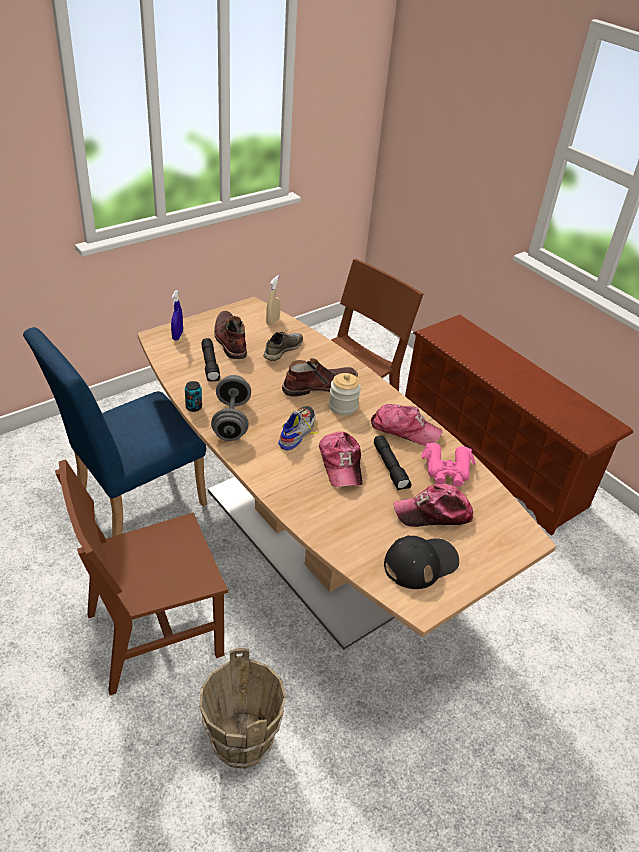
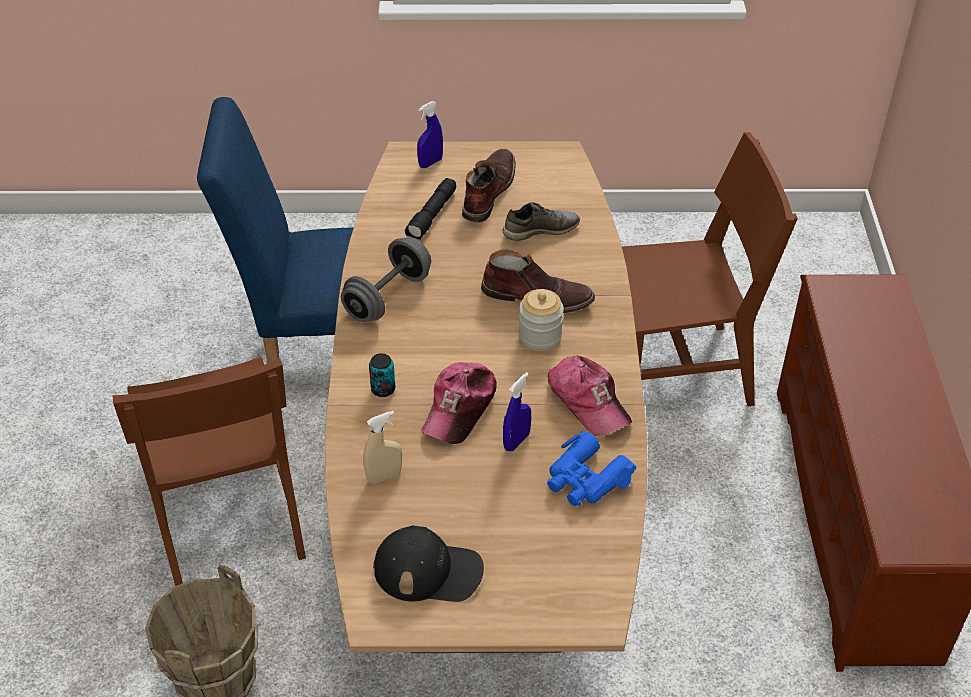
camera: 40 degrees right, 5 degrees up
brown chair [55,459,228,695] -> brown chair turned 120 degrees counterclockwise [113,357,306,586]
can [185,381,202,412] -> can moved to [369,353,395,397]
beige spray bottle [266,275,281,326] -> beige spray bottle moved to [363,411,402,484]
shoe [278,406,319,451] -> none
black flashlight [374,435,411,490] -> blue spray bottle [503,372,531,452]
cap [394,484,473,527] -> none
pink binoculars [421,443,476,487] -> blue binoculars [547,431,636,506]

